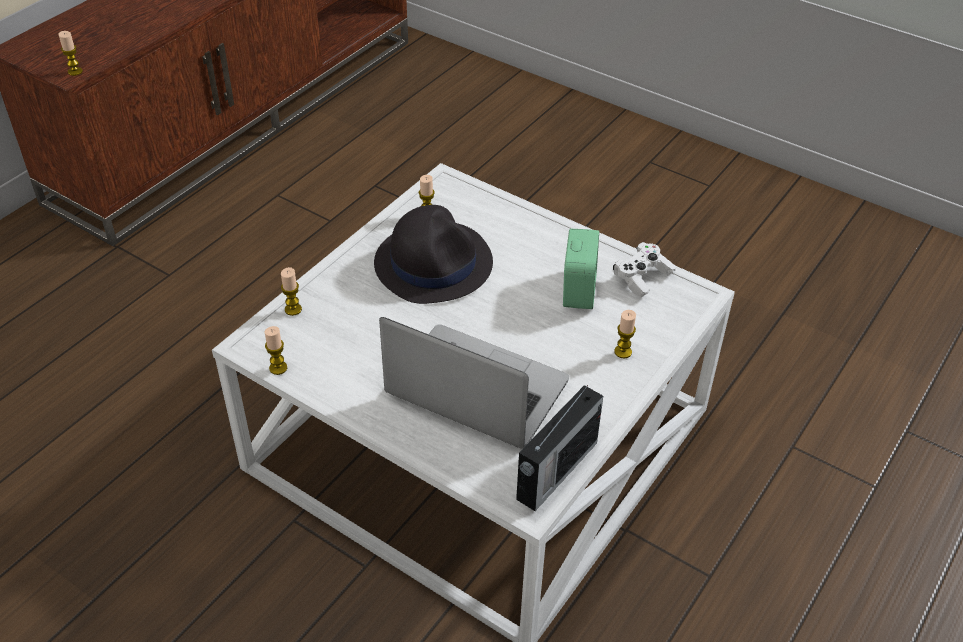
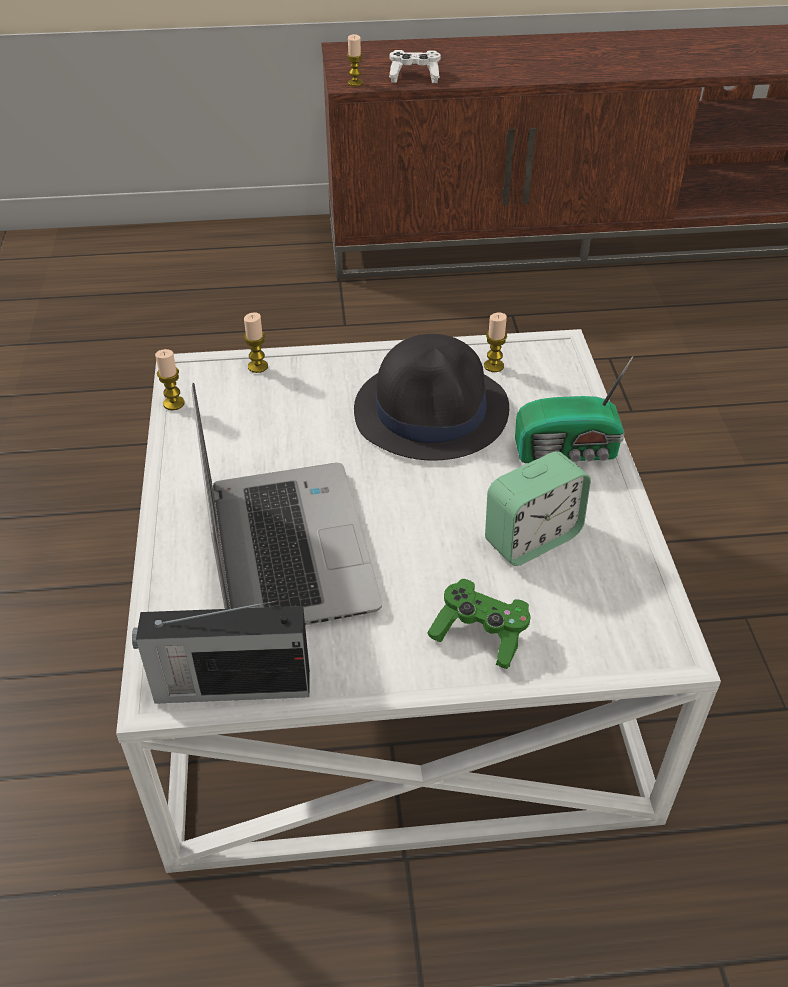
camera: 50 degrees right, 0 degrees up
white game controller [613,242,676,298] -> white game controller moved to [389,50,441,83]
candle [614,310,636,358] -> green game controller [427,579,531,669]
none -> radio [515,356,634,463]

